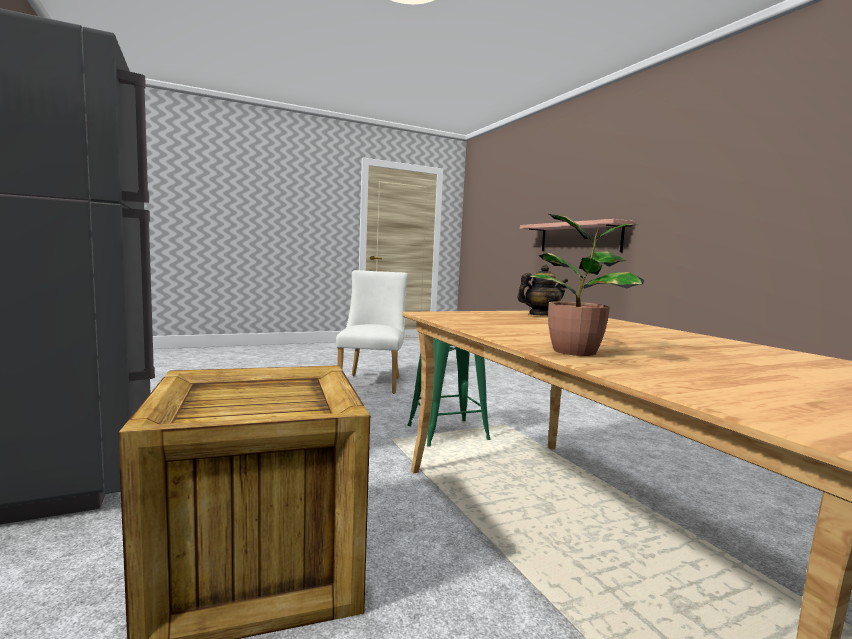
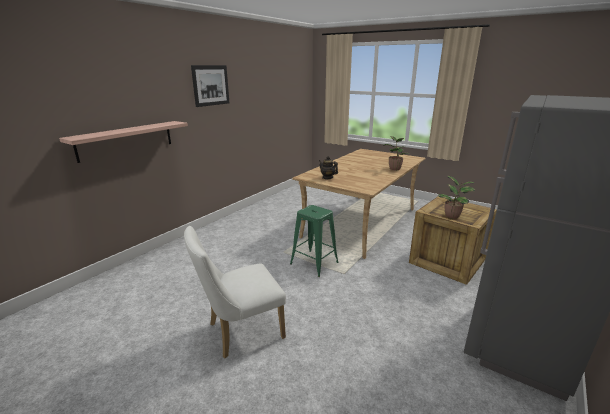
camera: 120 degrees left, 15 degrees up
none -> picture [191,65,229,107]
none -> potted plant [438,176,475,219]

